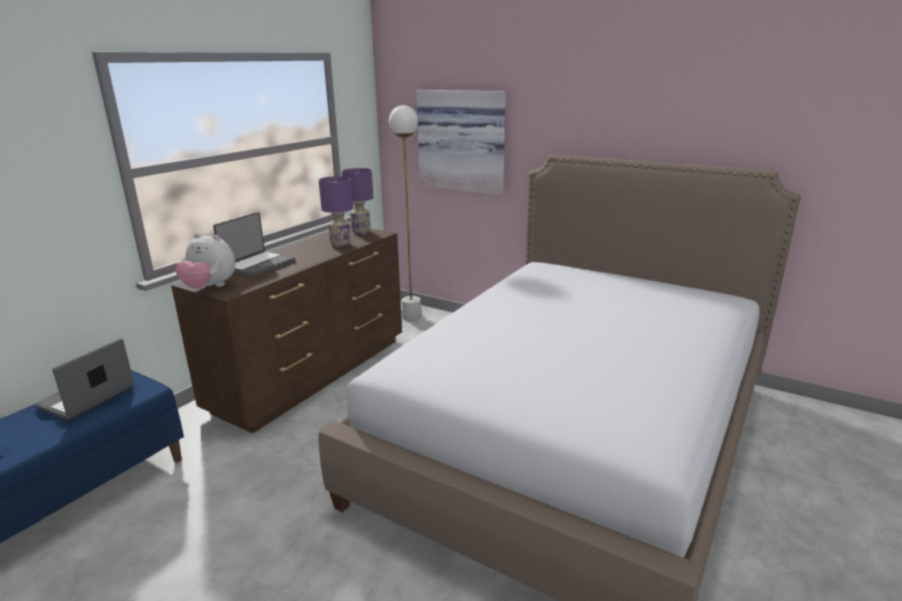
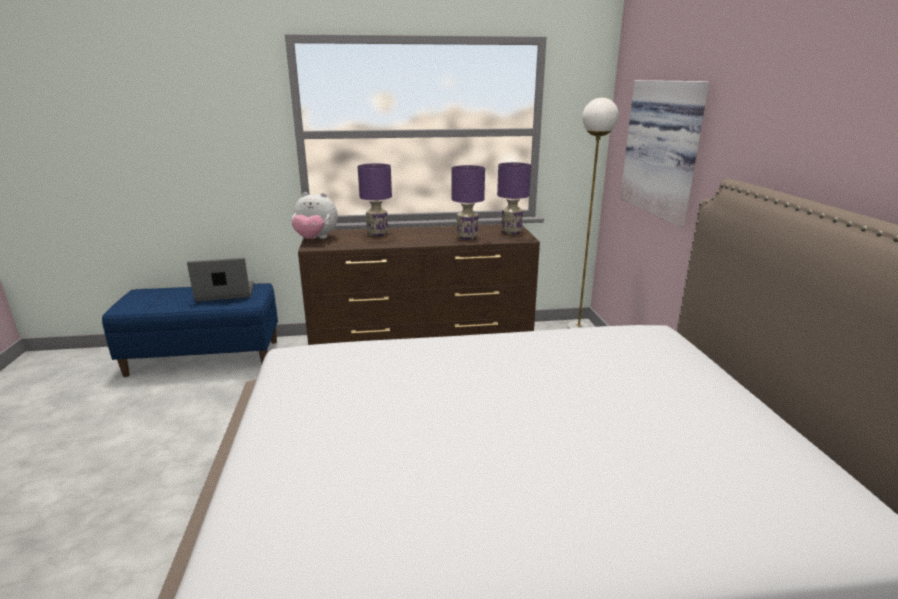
camera: 50 degrees right, 0 degrees up
plush toy [175,234,235,289] -> plush toy turned 60 degrees counterclockwise [292,192,338,239]
laptop [213,212,295,277] -> purple table lamp [358,163,392,237]

